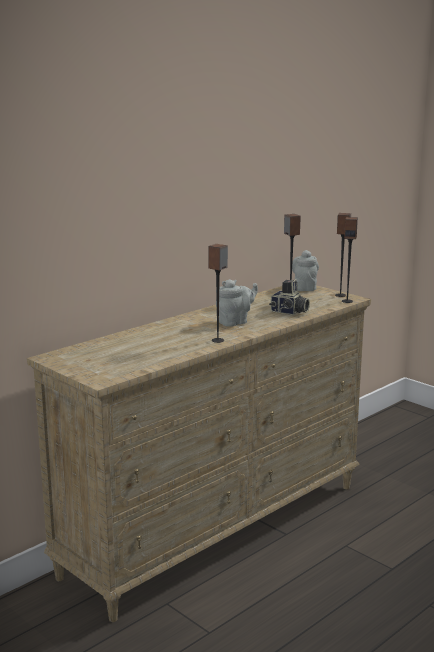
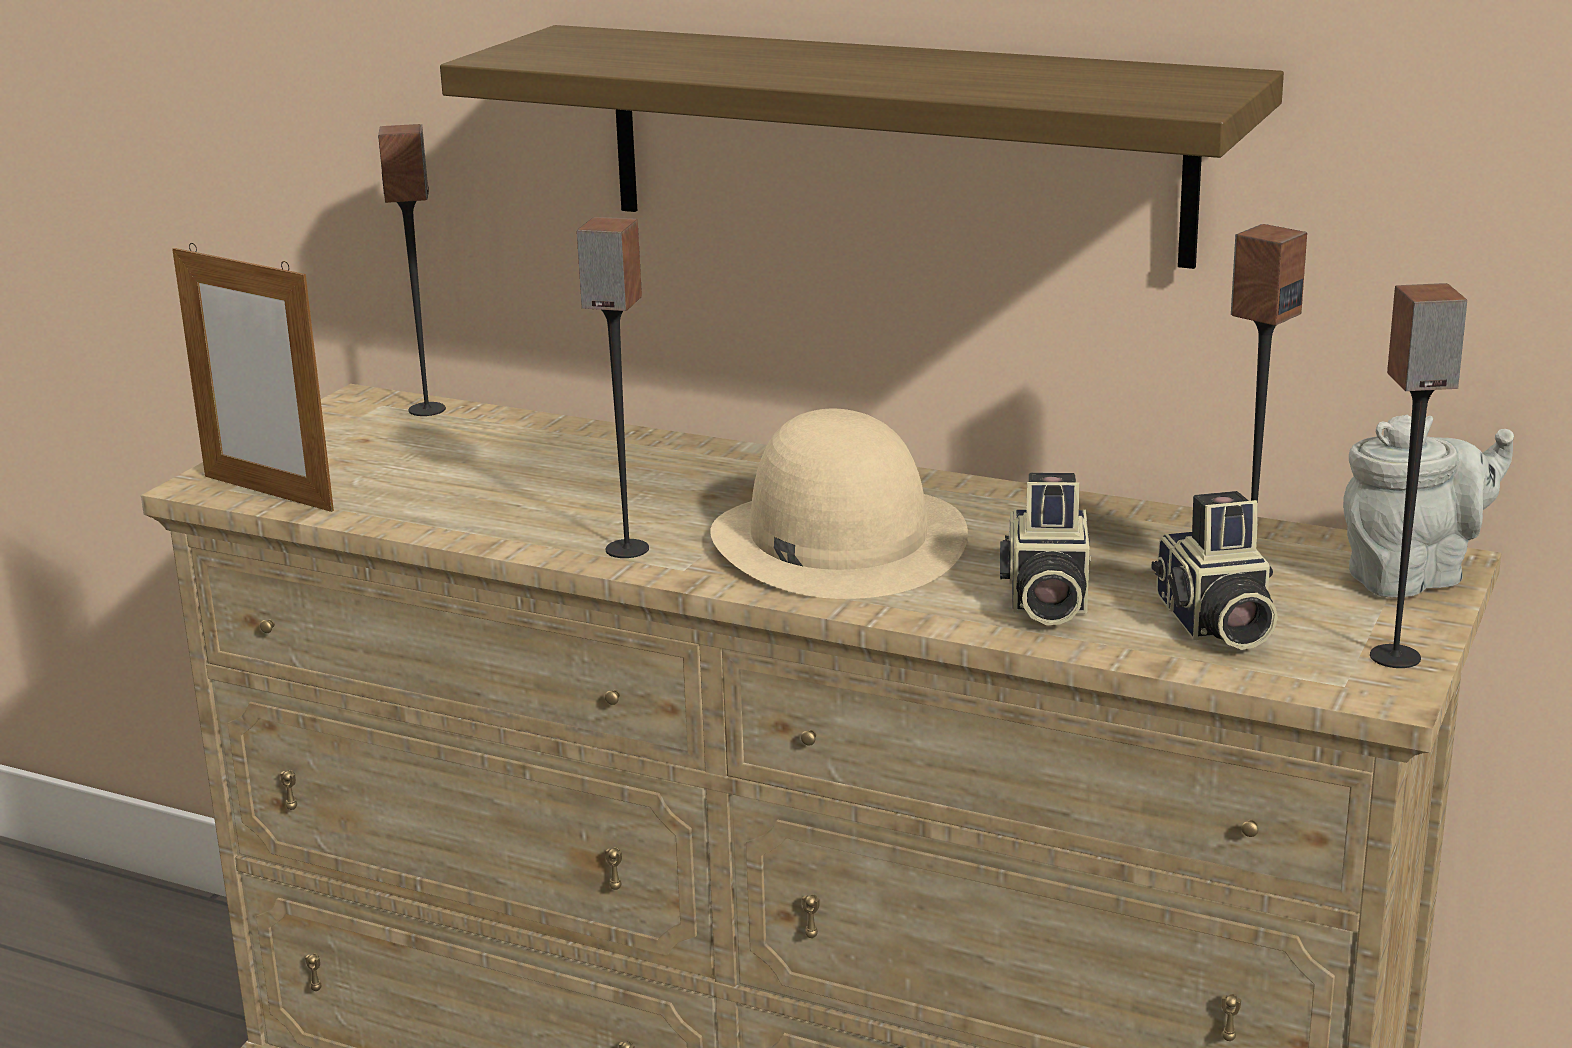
camera: 70 degrees right, 5 degrees up
grey teapot [216,279,258,326] -> beige hat [710,409,968,599]
speaker [342,217,358,303] -> speaker moved to [378,124,446,416]
none -> picture frame [172,243,334,512]
none -> shelf [440,25,1284,269]
none -> camera [1152,491,1278,650]

